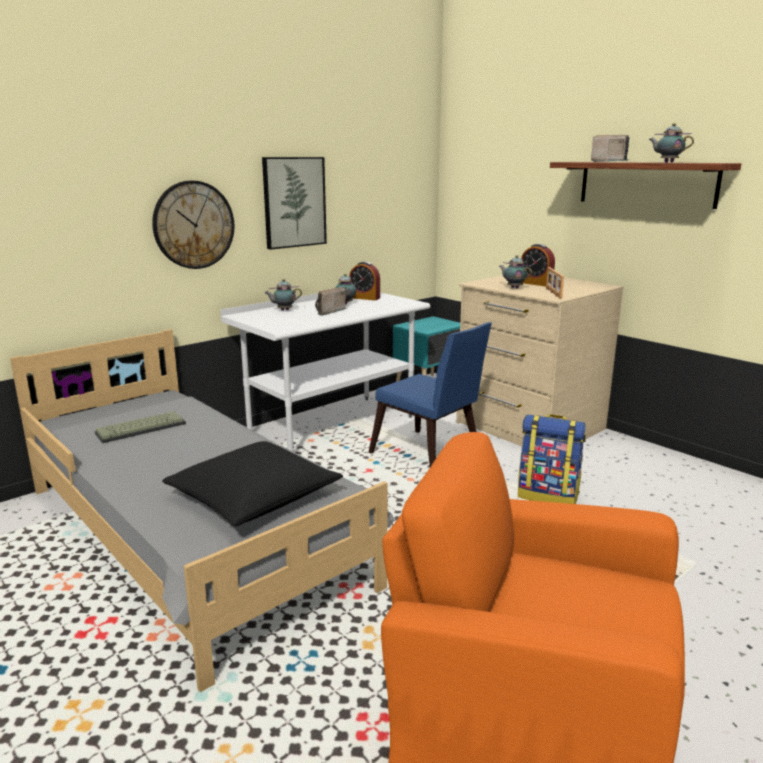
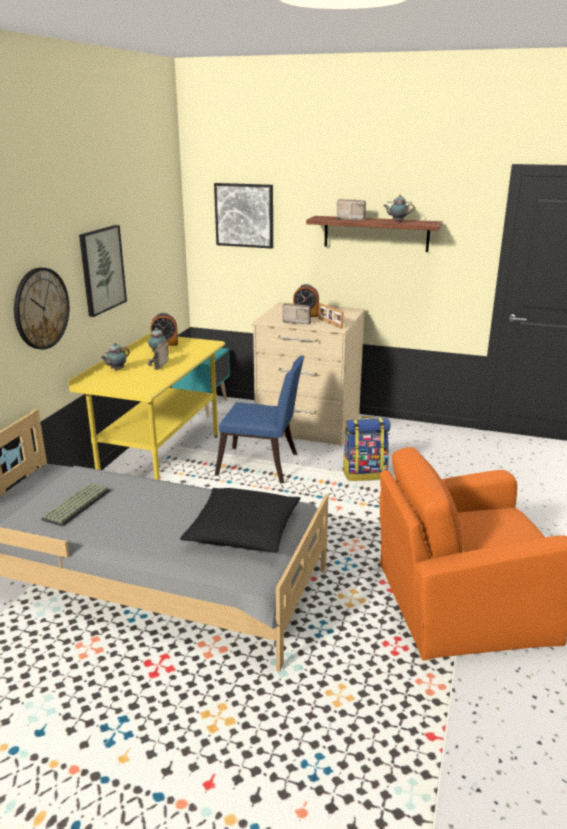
camera: 30 degrees left, 5 degrees up
white desk [220,292,430,452] -> yellow desk [68,333,225,480]
teapot [499,255,532,288] -> radio [283,303,311,324]
none -> picture [214,183,273,249]

